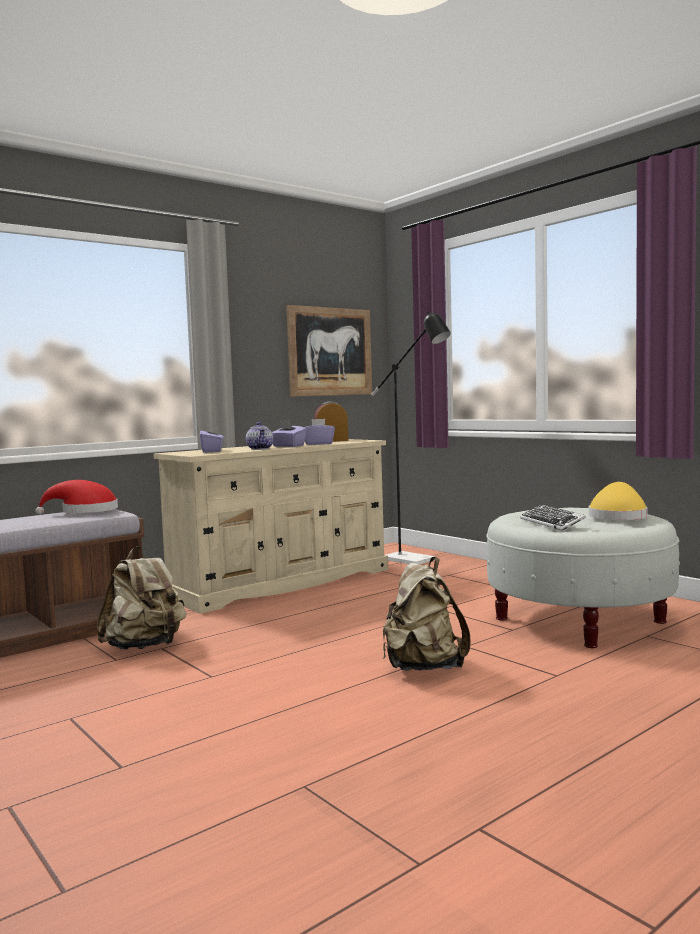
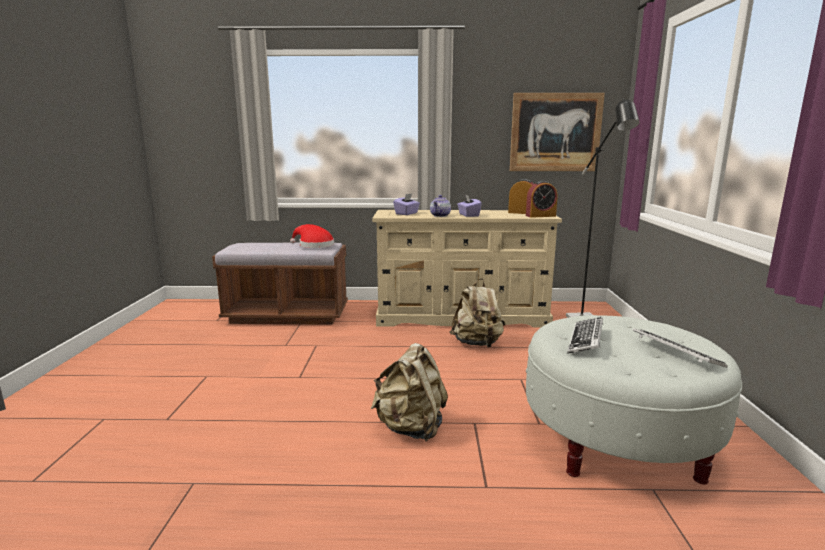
camera: 40 degrees right, 10 degrees up
beige backpack [97,546,187,650] -> beige backpack moved to [449,278,505,348]
purple tissue box [304,419,335,445] -> none
yellow hat [589,482,647,520] -> keyboard [633,328,728,368]
none -> alarm clock [526,181,558,218]

